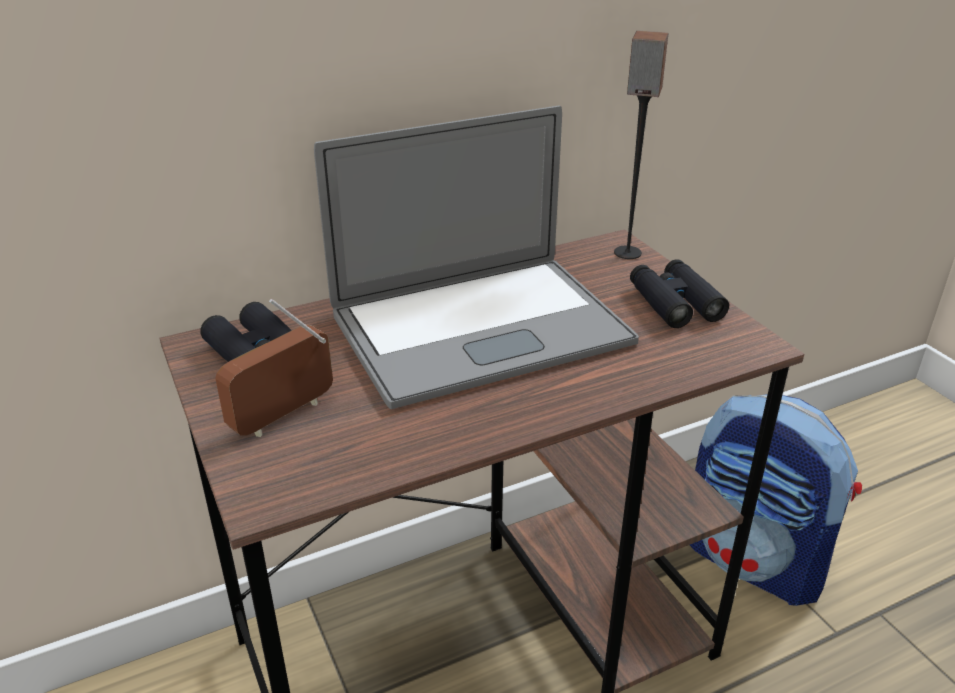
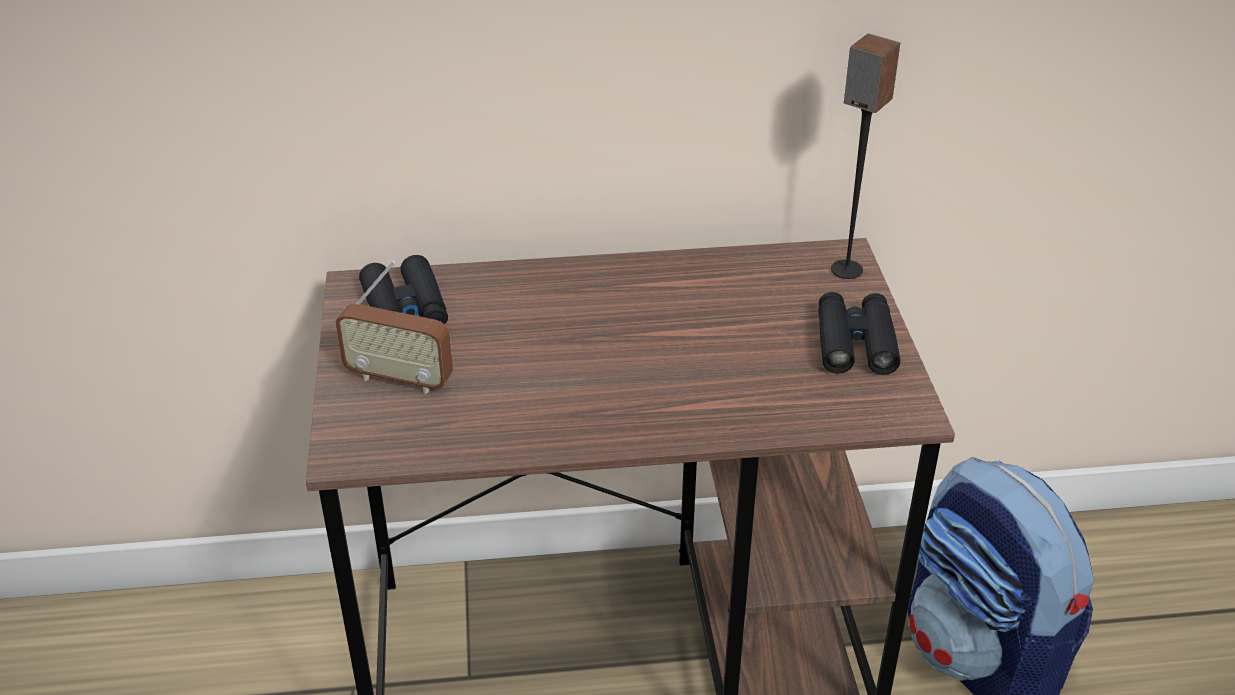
camera: 20 degrees right, 5 degrees up
radio [215,299,333,437] -> radio turned 135 degrees counterclockwise [335,261,453,394]
laptop [314,105,639,409] -> none

